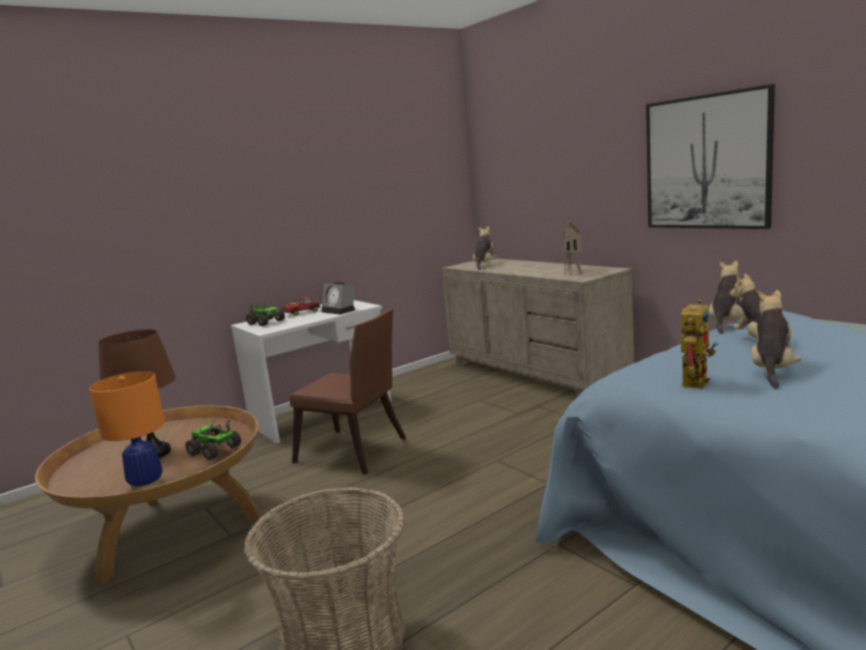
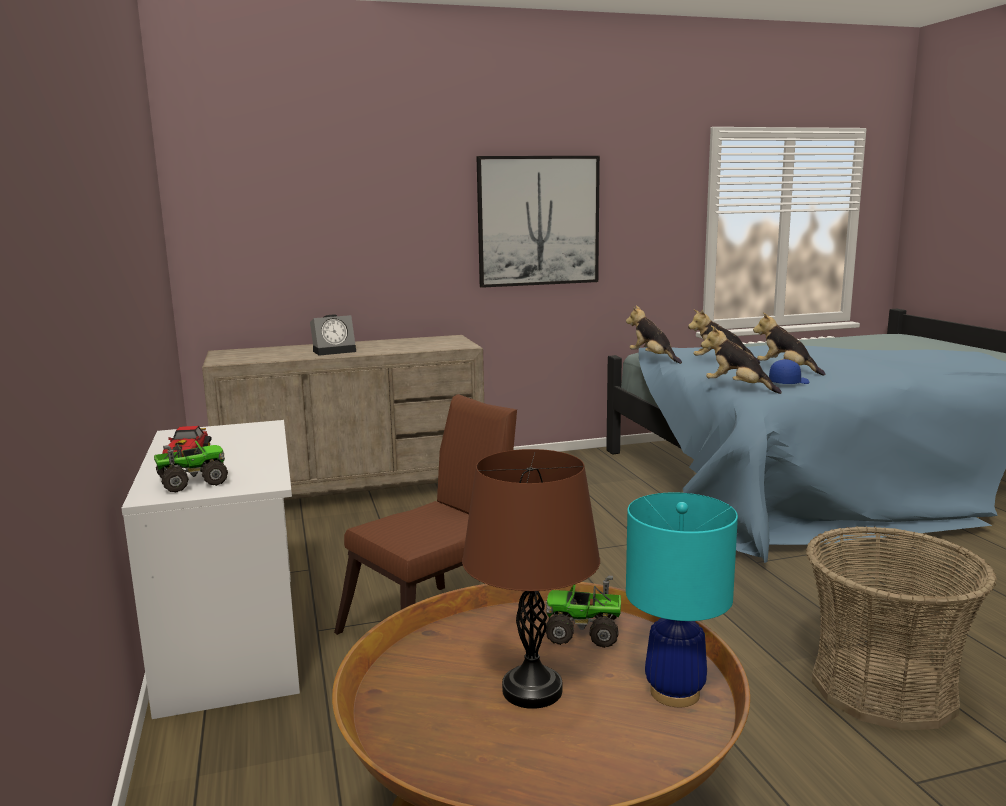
camera: 70 degrees left, 0 degrees up
orange table lamp [89,371,165,491] -> turquoise table lamp [626,493,738,707]
toy truck [185,420,241,460] -> toy truck turned 45 degrees clockwise [545,576,621,648]
alarm clock [321,282,355,315] -> alarm clock moved to [310,315,356,356]
plush toy [473,226,497,270] -> plush toy moved to [701,326,782,394]
toy house [563,221,582,275] -> none
toy robot [679,299,718,389] -> blue cap [769,359,809,384]

